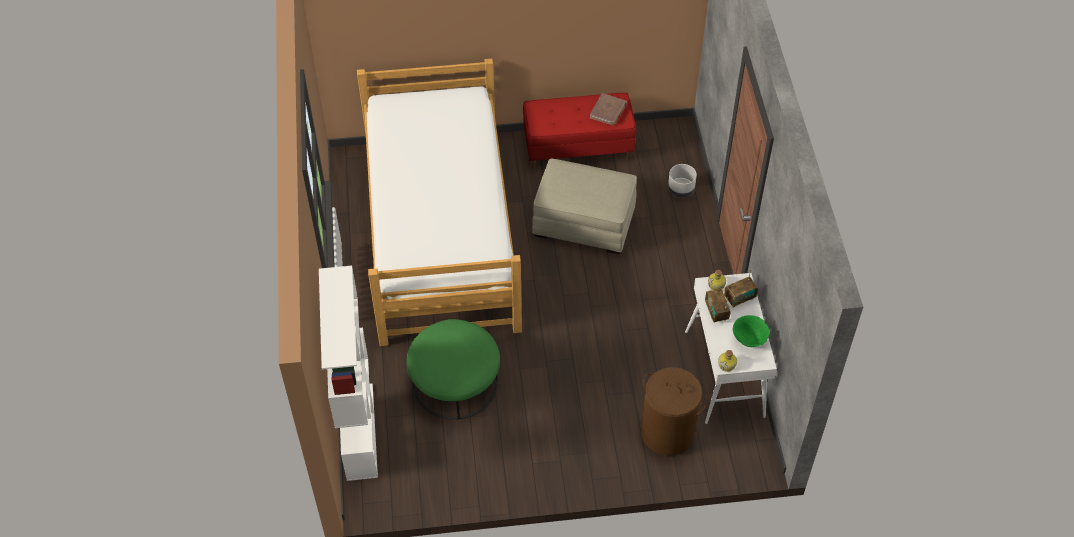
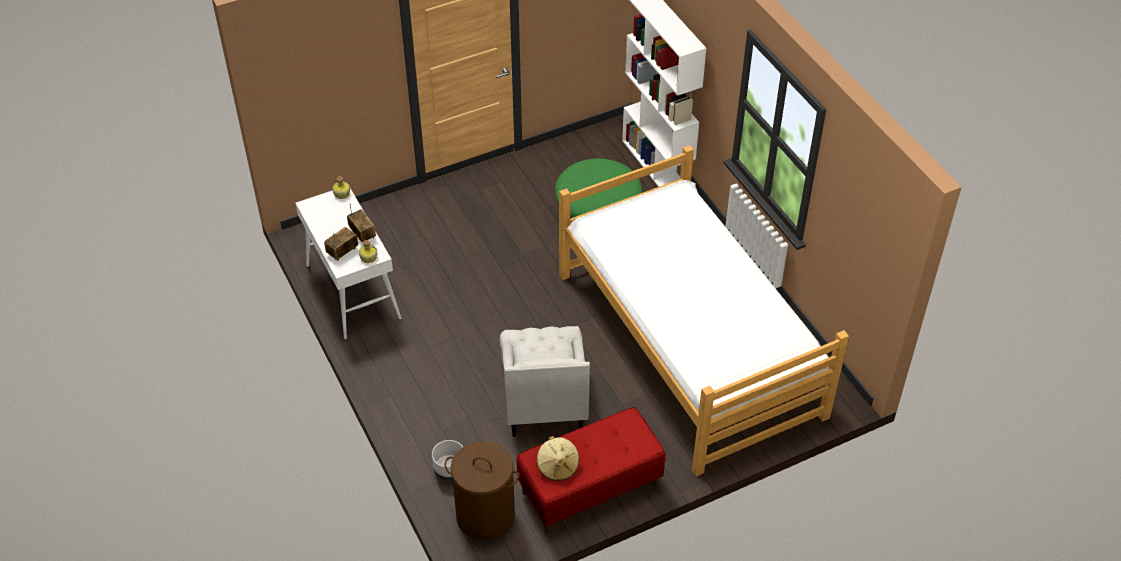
camera: 160 degrees right, 5 degrees down
beige ottoman [532,158,637,254] -> white armchair [500,326,590,437]
brown book [590,93,627,125] -> beige hat [536,436,579,481]
brown laundry basket [641,367,706,456] -> brown laundry basket moved to [445,441,519,540]
green bowl [733,315,770,347] -> none

